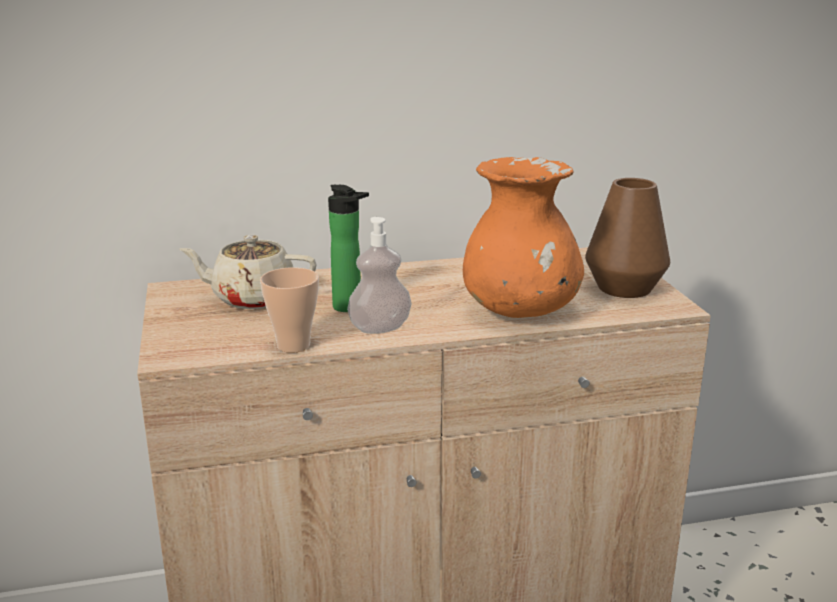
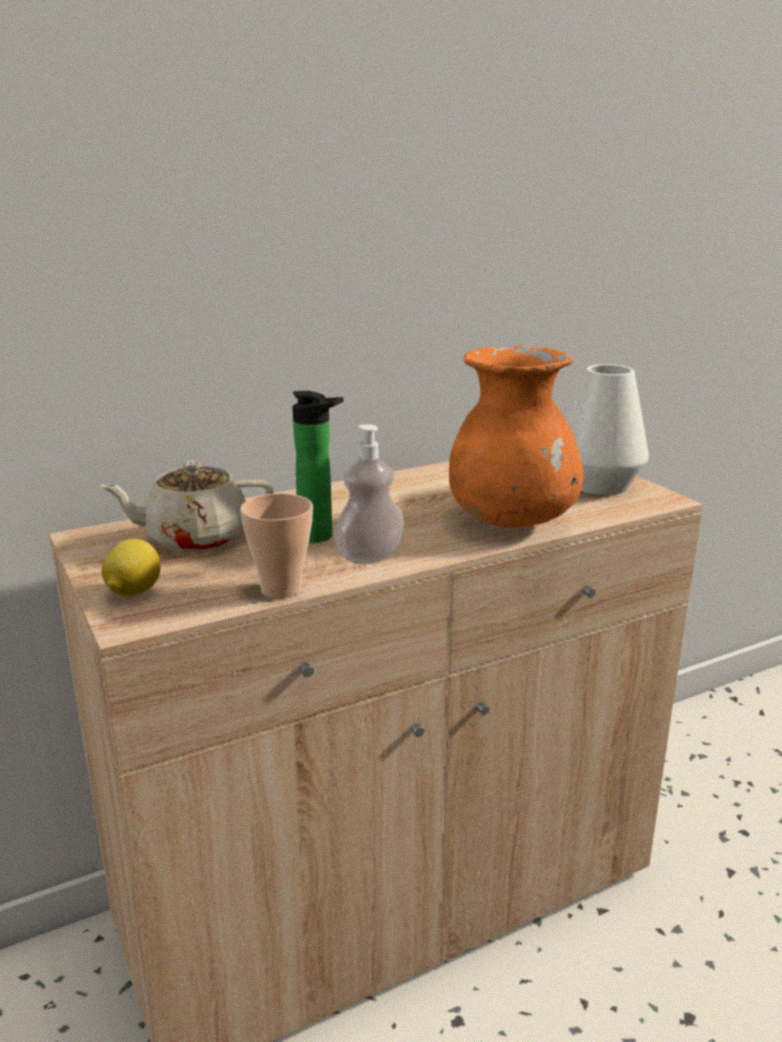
camera: 15 degrees left, 0 degrees up
brown vase [585,178,670,298] -> white vase [567,364,649,495]
none -> lemon [101,539,161,596]

